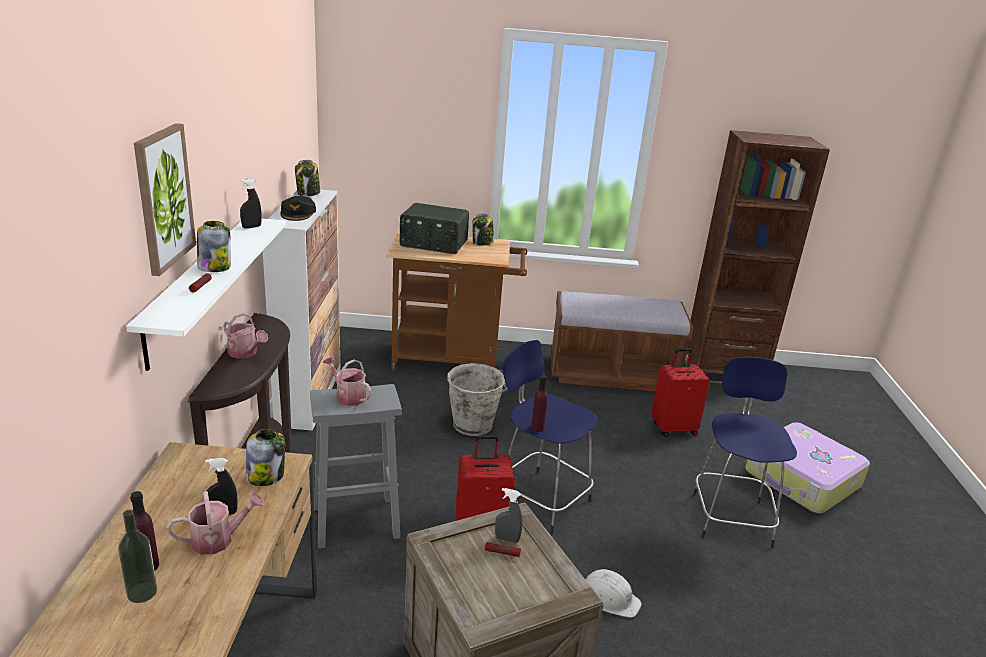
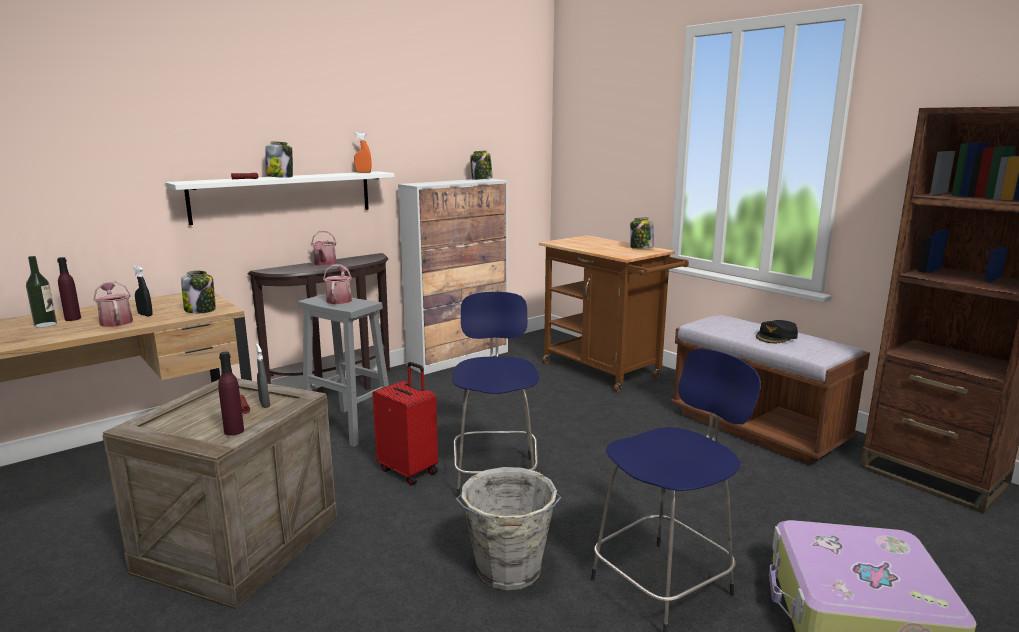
camera: 50 degrees right, 10 degrees down
picture [134,123,196,276] -> none
watering can [167,491,264,555] -> watering can turned 150 degrees counterclockwise [93,281,133,327]
black spray bottle [240,178,262,229] -> orange spray bottle [354,132,371,173]
black cap [280,196,316,221] -> black cap moved to [756,320,798,343]
radio [400,203,469,254] -> none
grey bucket [447,363,508,436] -> grey bucket moved to [456,467,561,590]
purple bottle [531,375,548,432] -> purple bottle moved to [218,352,244,436]
white hard hat [585,569,642,618] -> none
red suitcase [651,348,710,437] -> none

